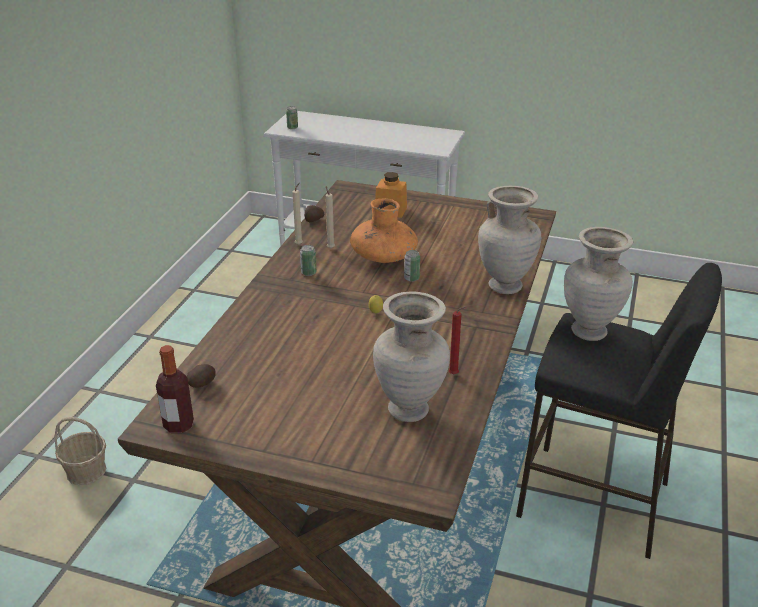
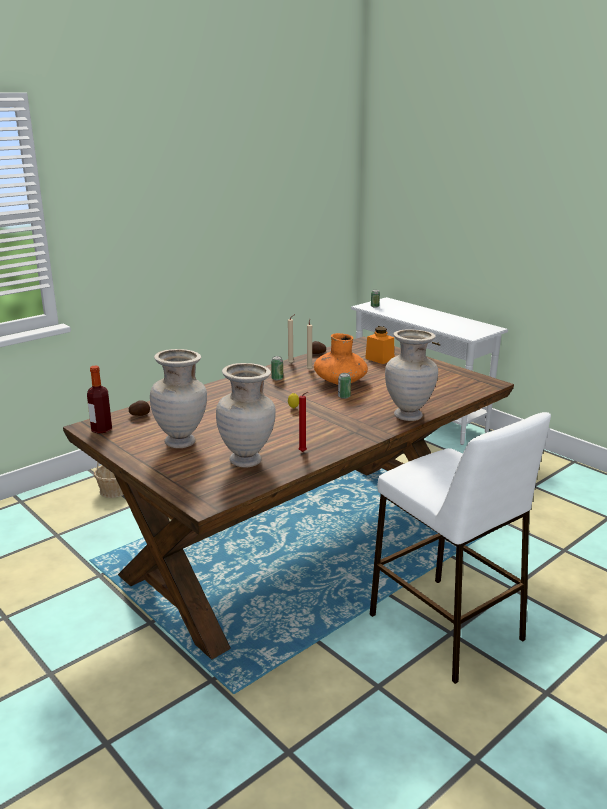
camera: 30 degrees right, 10 degrees down
black stool [516,263,722,559] -> white stool [370,412,551,684]
beige vase [564,227,633,341] -> beige vase moved to [150,349,207,448]

